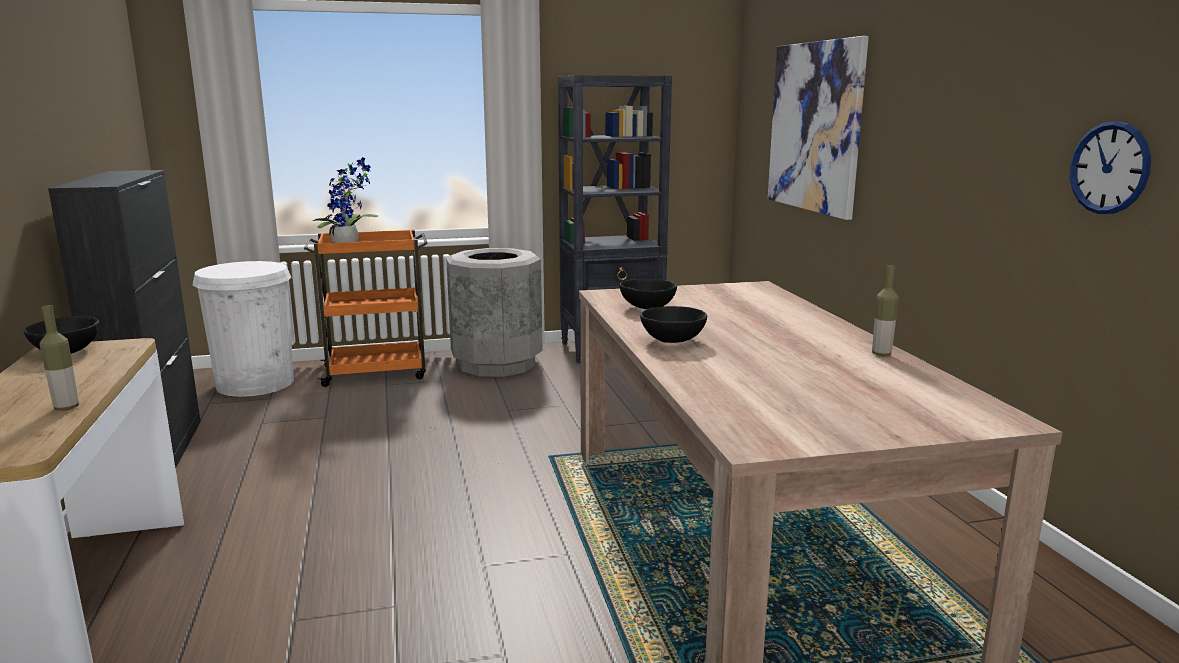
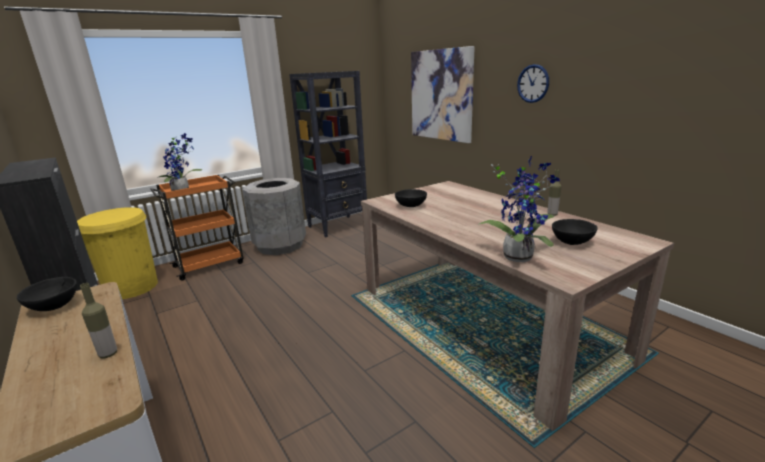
camera: 20 degrees left, 5 degrees up
white trash can [193,261,294,397] -> yellow trash can [77,207,158,299]
black bowl [640,306,707,343] -> black bowl moved to [552,219,597,245]
wall clock [1070,121,1151,214] -> wall clock moved to [517,64,549,103]
none -> potted plant [477,156,560,262]

